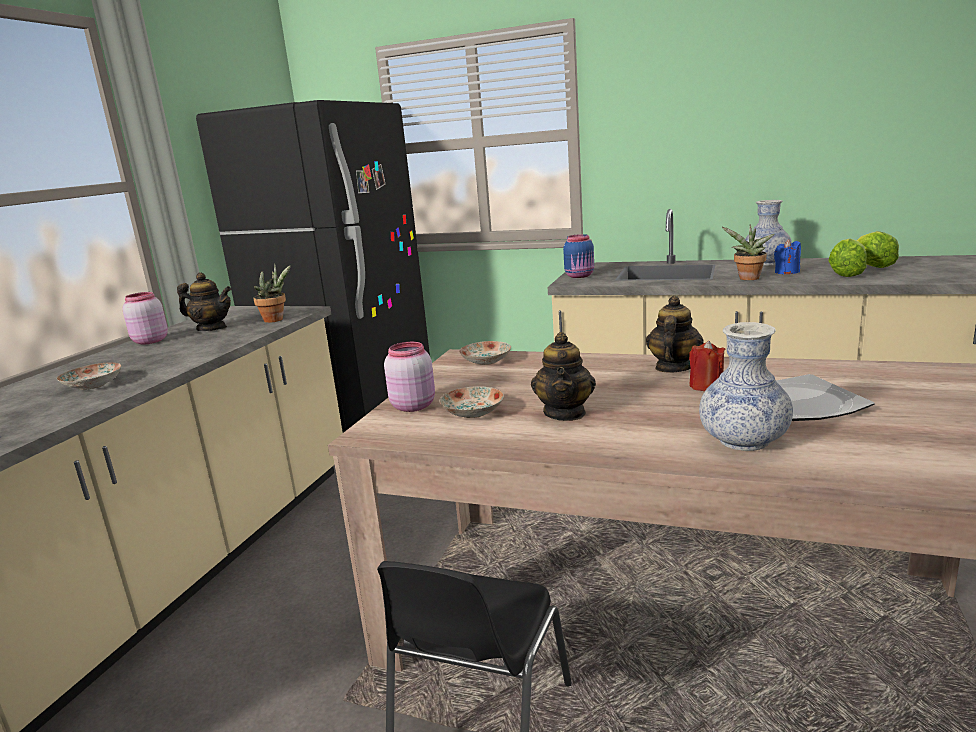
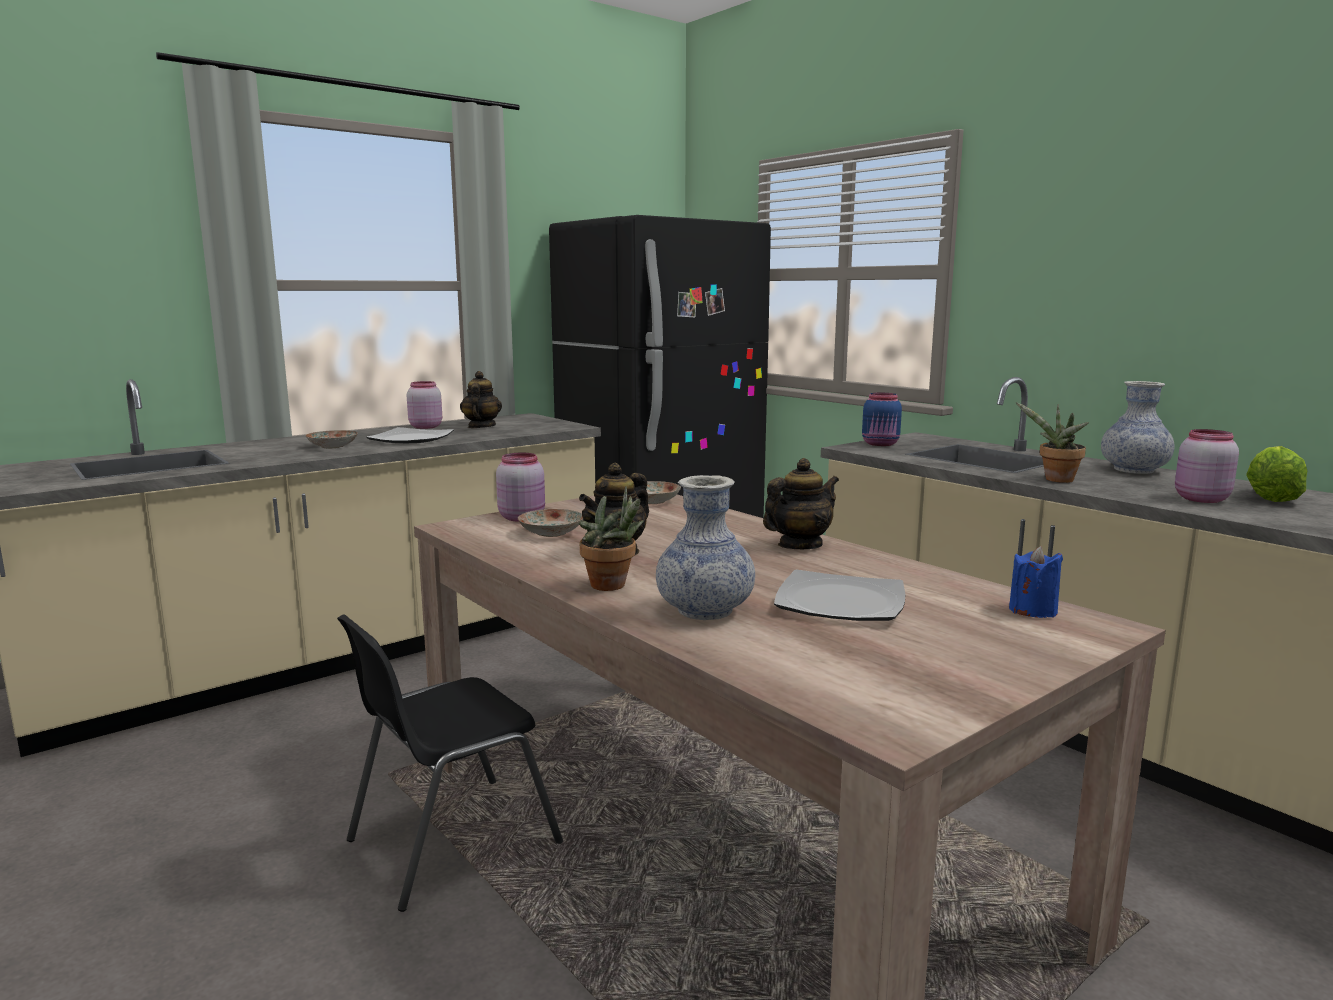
camera: 30 degrees right, 5 degrees down
teapot [177,272,231,331] -> teapot turned 135 degrees counterclockwise [460,371,502,428]
potted plant [253,263,291,323] -> potted plant moved to [579,486,644,591]
red candle [689,341,725,391] -> none
blue candle [774,239,801,274] -> blue candle moved to [1009,546,1063,618]
lettuce [828,239,867,277] -> pink jar [1175,429,1239,503]
none -> plate [366,427,454,443]

